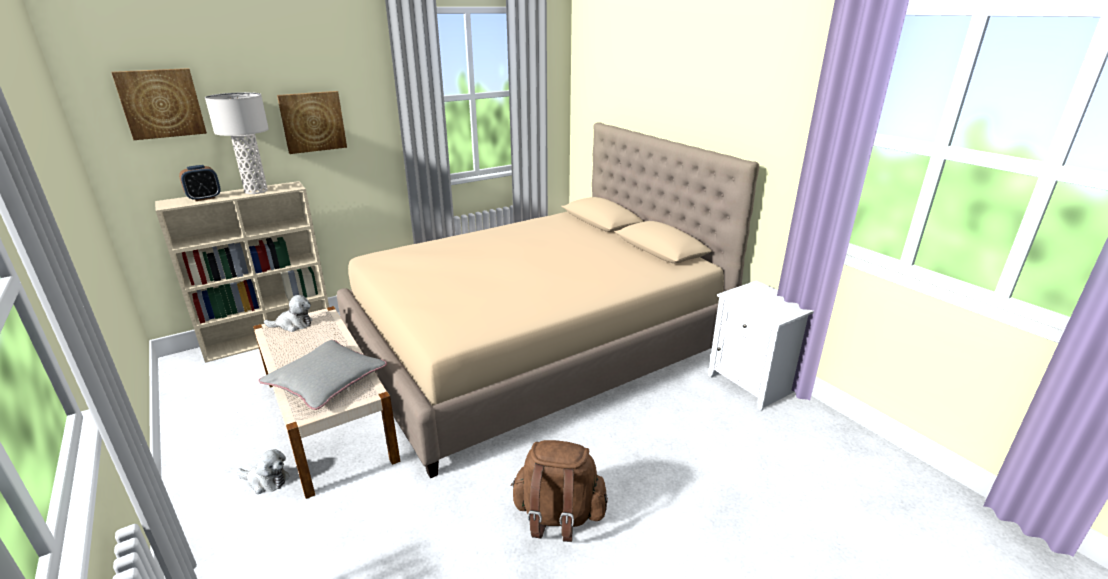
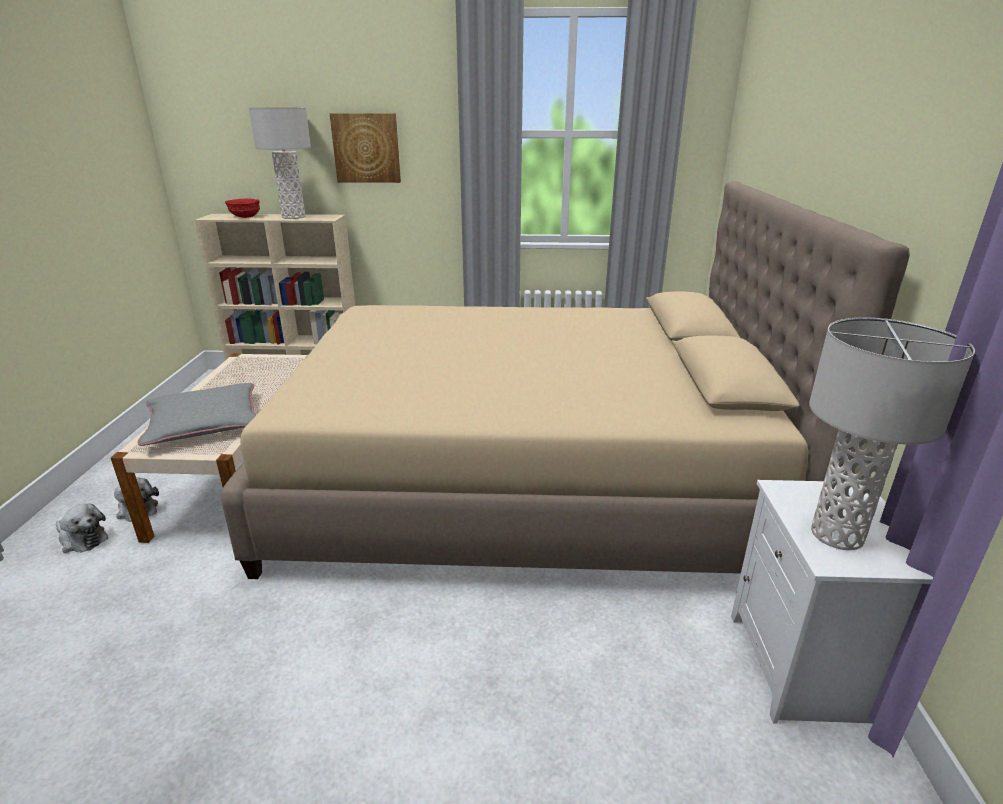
camera: 35 degrees right, 0 degrees up
picture [111,68,207,140] -> none
alarm clock [179,165,221,201] -> red bowl [225,199,260,218]
plush toy [264,295,312,332] -> plush toy moved to [56,504,108,553]
brown backpack [511,440,608,542] -> none
none -> white table lamp [809,318,975,550]

